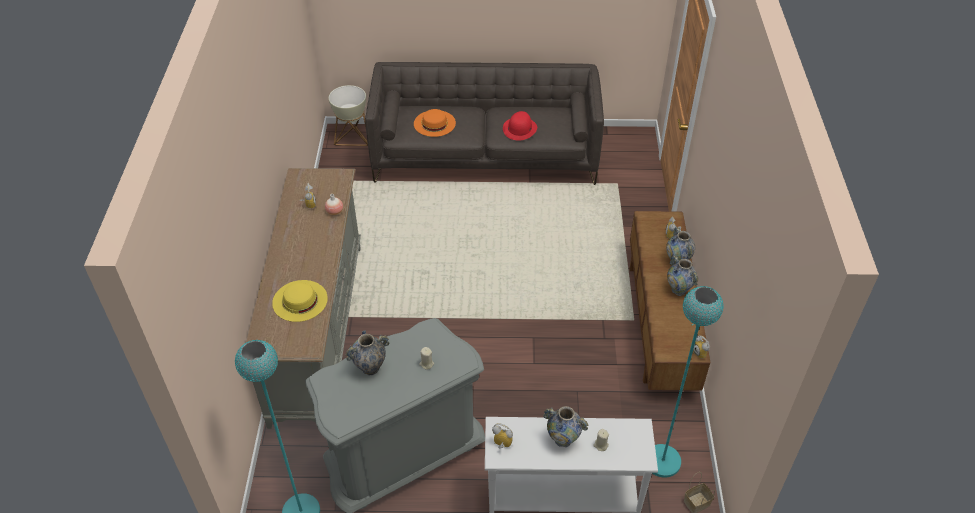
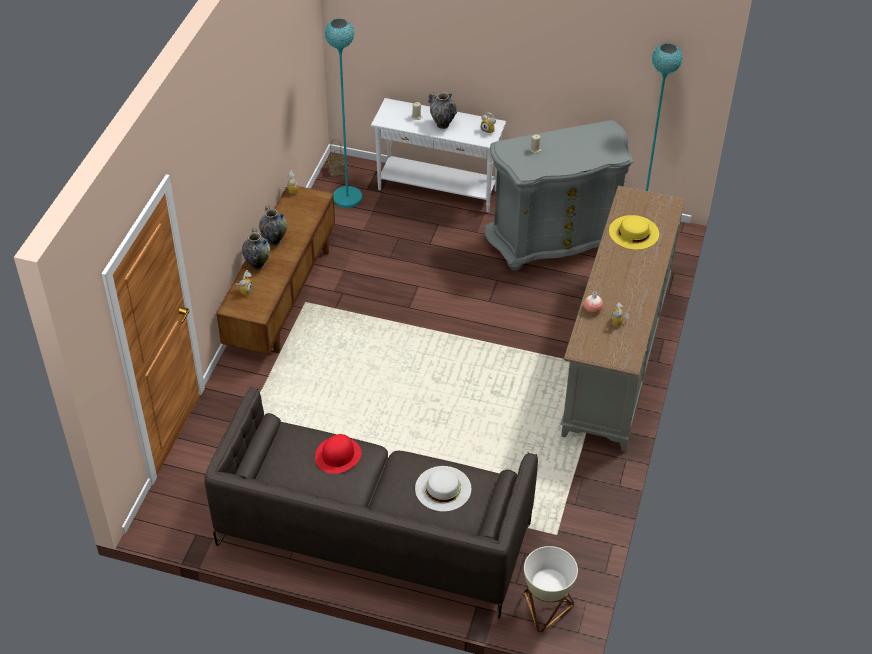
camera: 165 degrees left, 0 degrees up
vase [346,331,389,375] -> none
orange hat [414,109,456,137] -> white hat [415,466,471,512]

